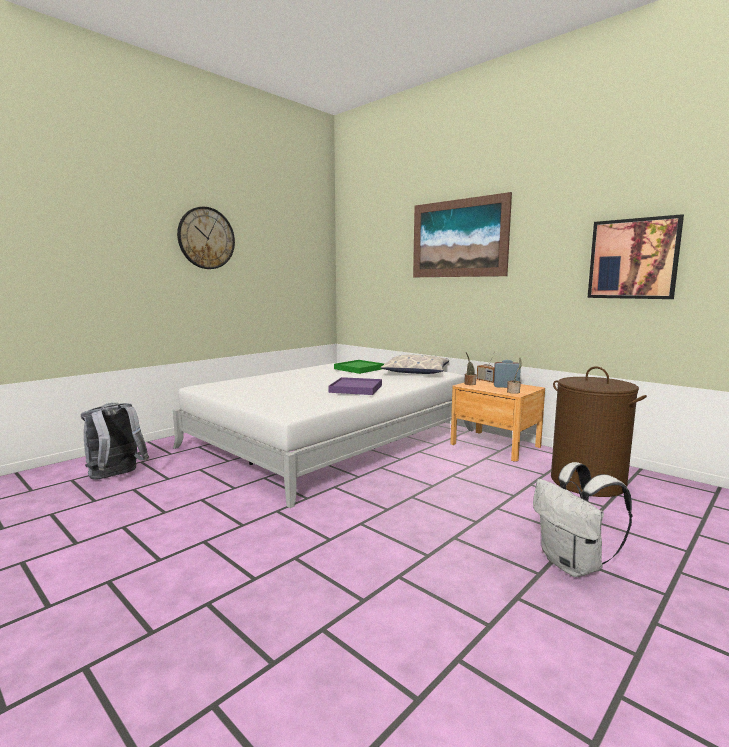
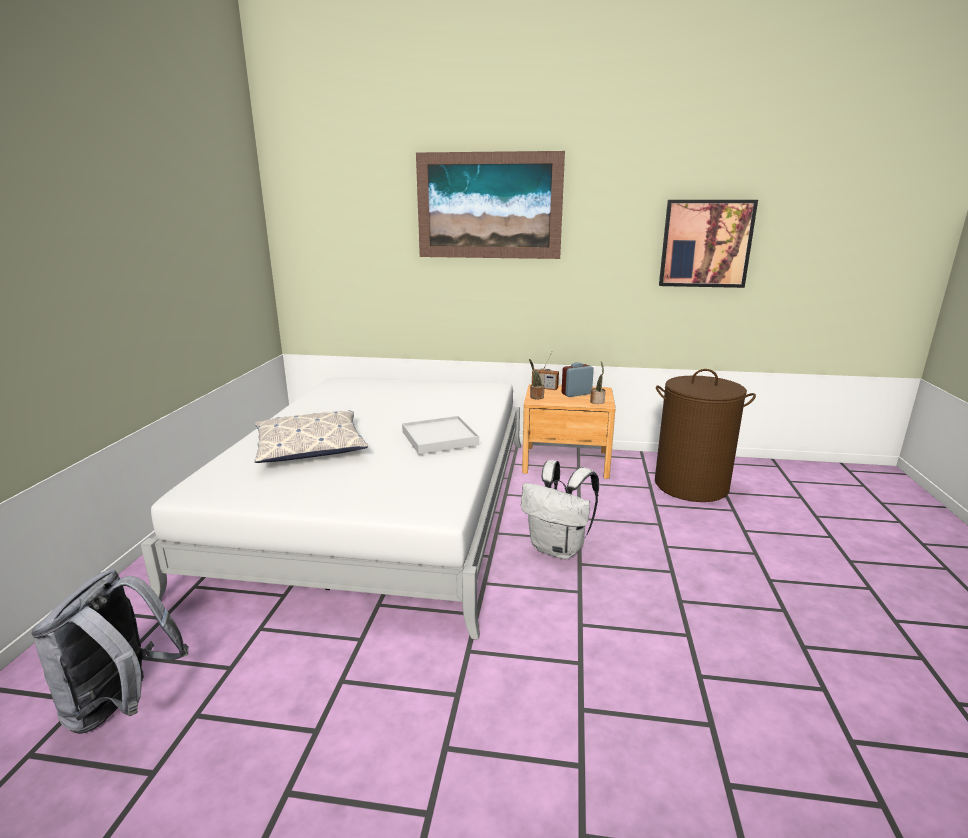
camera: 35 degrees left, 10 degrees up
wall clock [177,207,235,269] -> none
purple tray [329,377,382,395] -> white tray [402,416,479,454]
green tray [334,360,384,374] -> none
pillow [380,354,449,374] -> pillow moved to [254,410,368,463]
white backpack [533,462,633,577] -> white backpack moved to [521,460,599,559]

